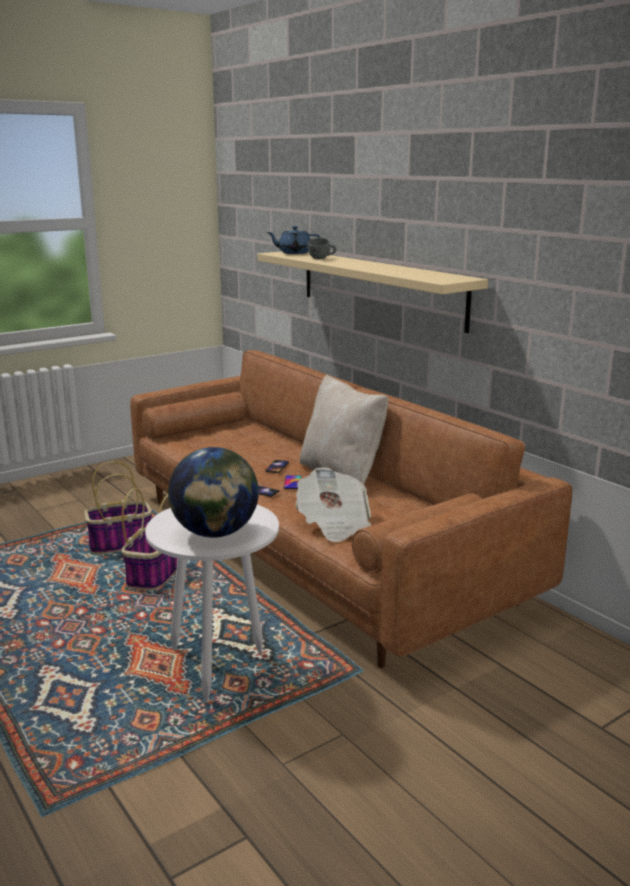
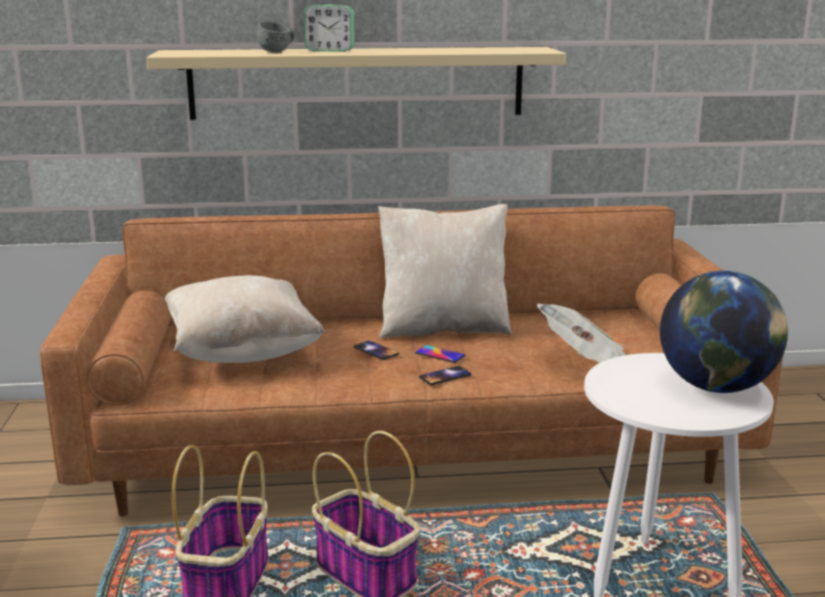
camera: 60 degrees left, 0 degrees up
blue teapot [267,226,320,254] -> none
none -> beige pillow [165,275,325,363]
none -> alarm clock [304,5,355,52]

